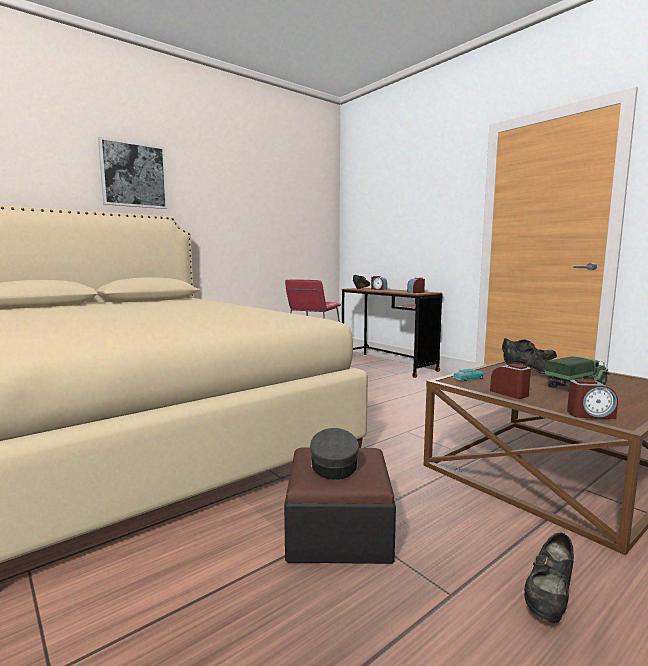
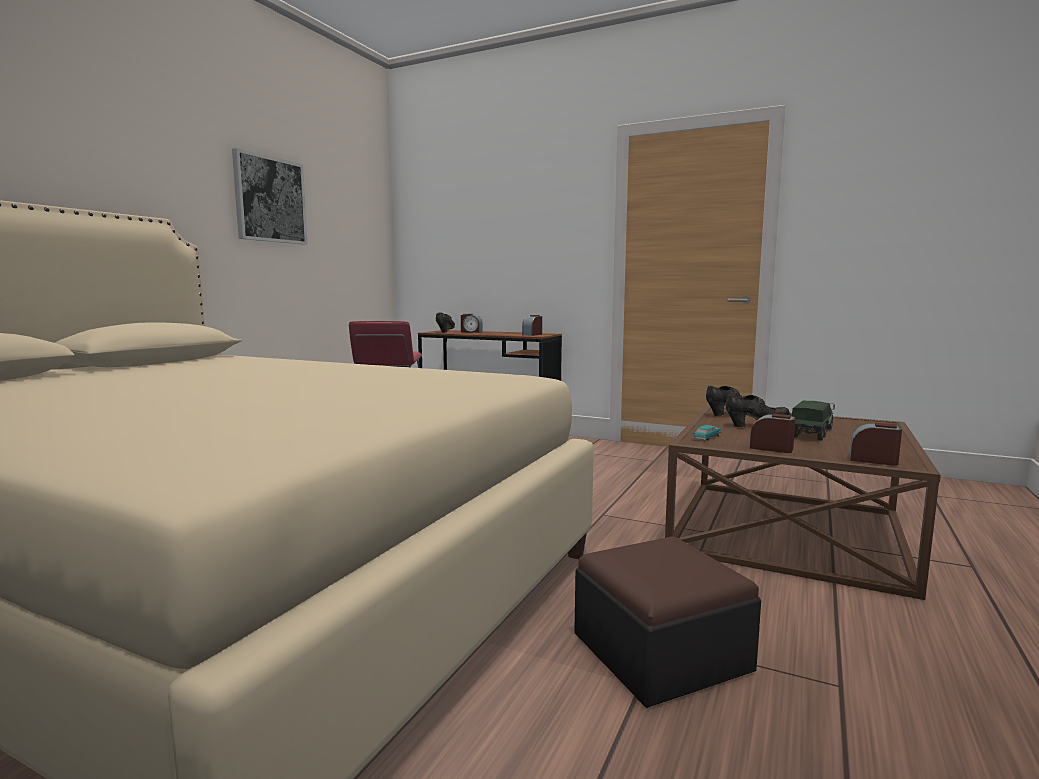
camera: 25 degrees left, 0 degrees up
picture [98,137,168,209] -> picture moved to [232,148,307,245]
grey cap [310,428,359,480] -> none
black shoe [524,533,574,624] -> none
alarm clock [567,379,618,419] -> alarm clock turned 135 degrees counterclockwise [850,423,902,466]

